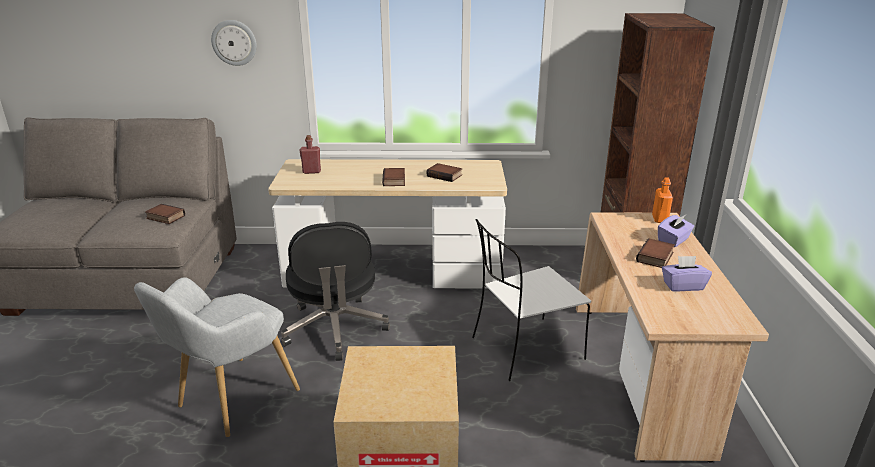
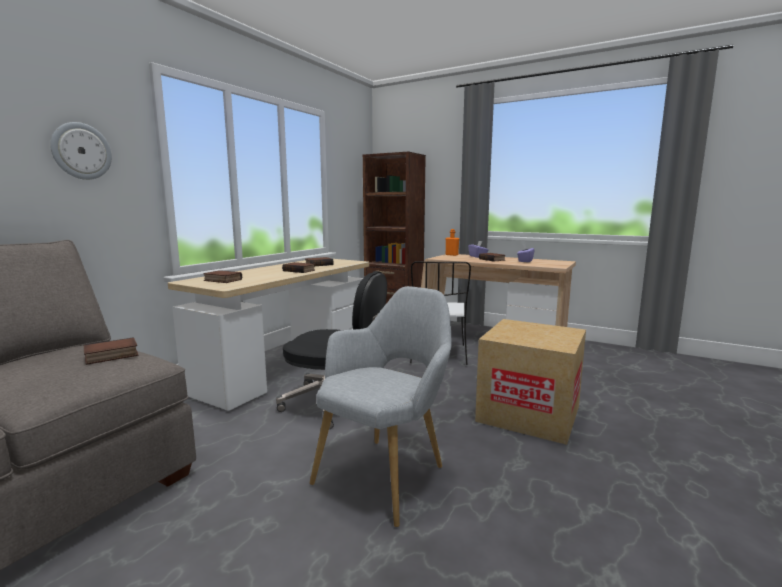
camera: 60 degrees left, 15 degrees down
grey armchair [134,277,300,437] -> grey armchair turned 120 degrees counterclockwise [310,286,451,527]
red bottle [299,135,321,174] -> book [203,270,242,283]

